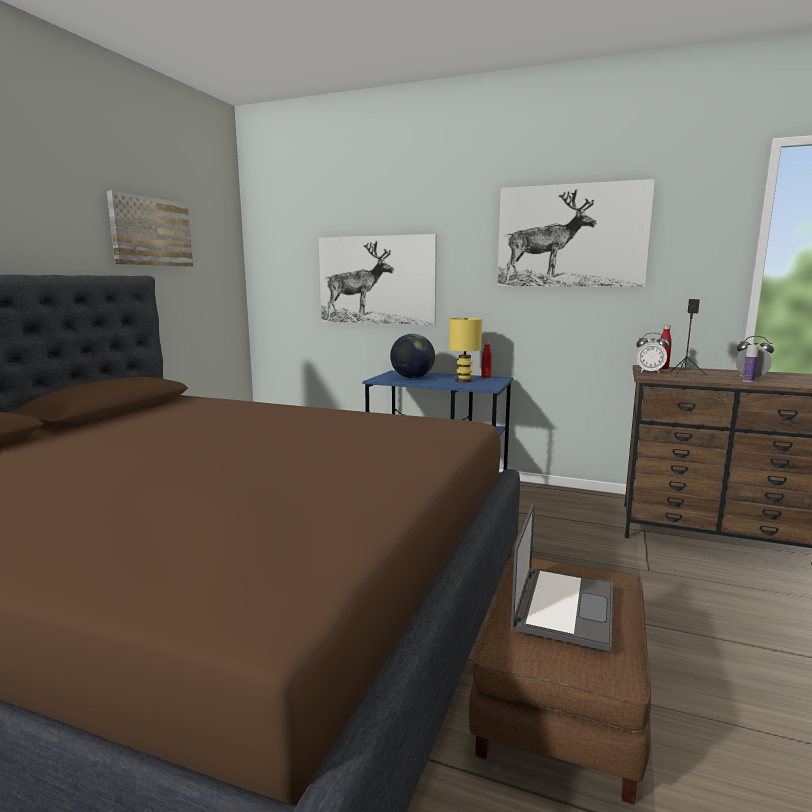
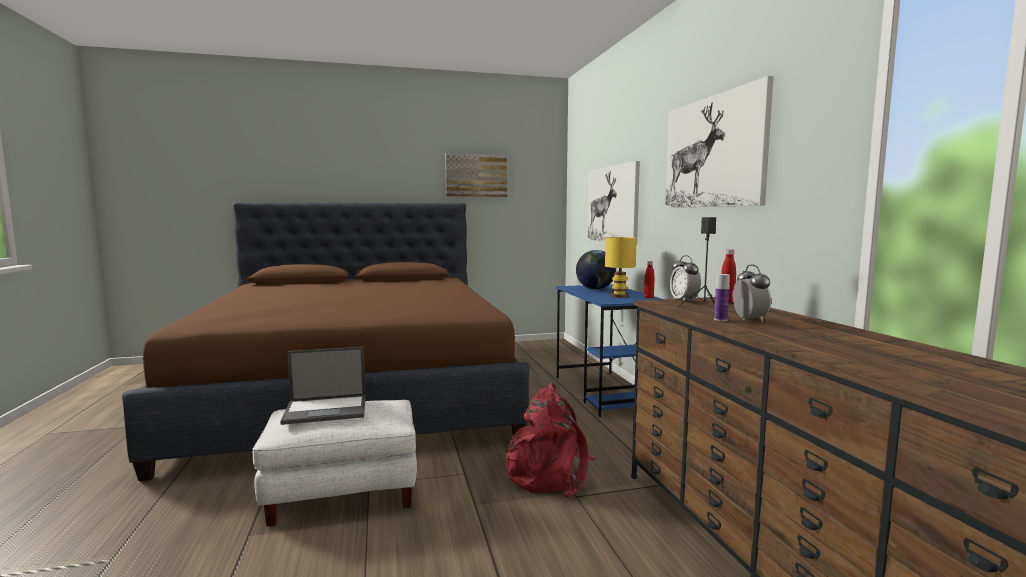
camera: 55 degrees right, 5 degrees down
brown ottoman [469,556,651,805] -> white ottoman [253,400,417,526]
none -> red backpack [505,383,596,498]

